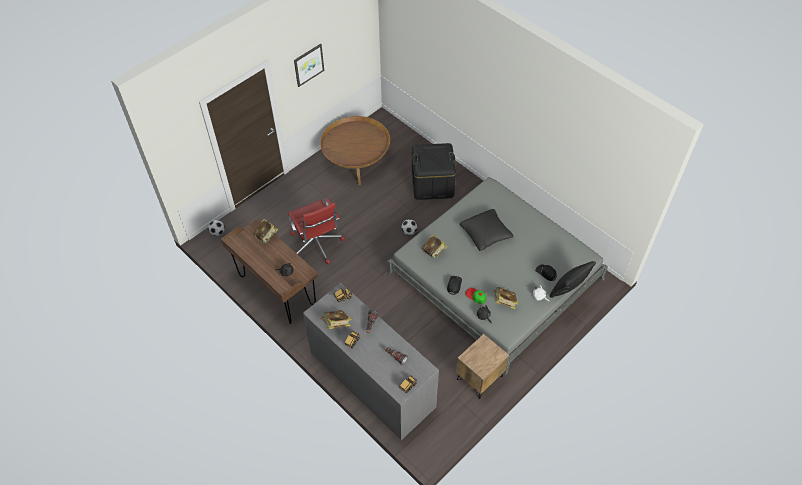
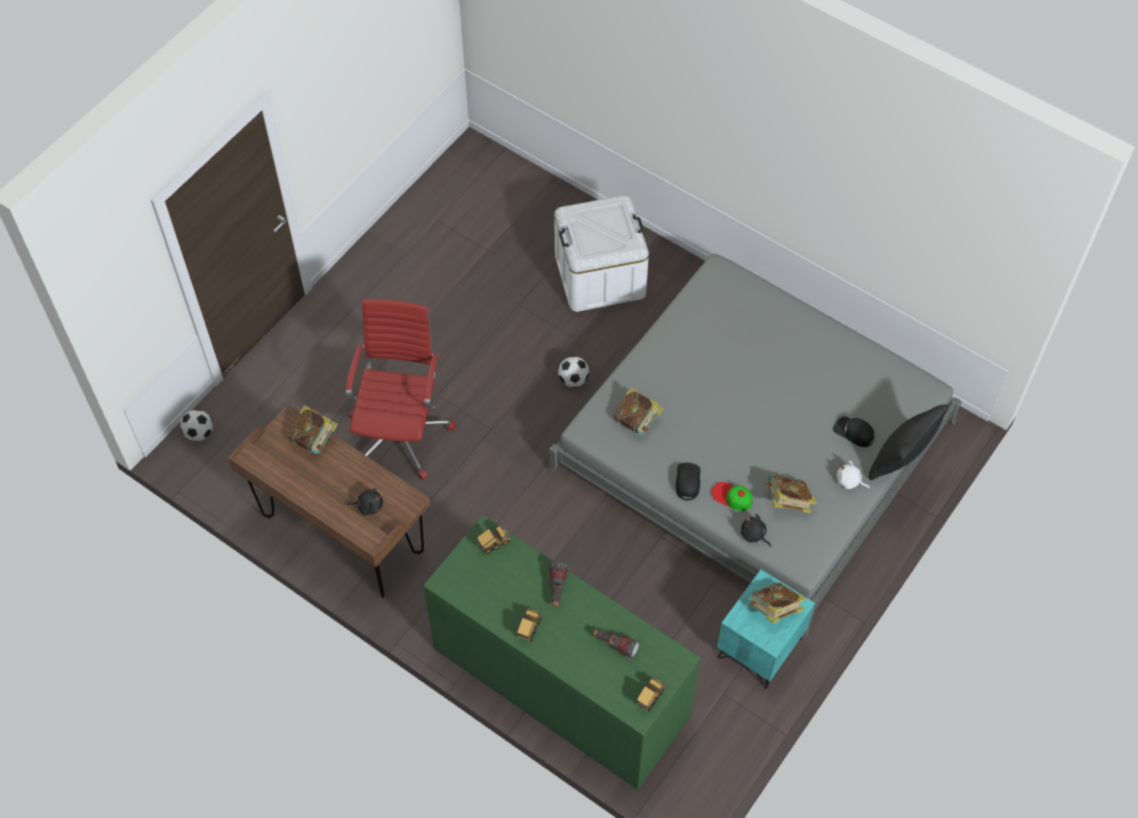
camera: 10 degrees left, 5 degrees up
red office chair [288,198,345,264] -> red office chair turned 135 degrees counterclockwise [346,299,456,480]
picture [294,44,324,87] -> none
grey dresser [303,283,439,440] -> green dresser [423,515,700,790]
brown coffee table [320,116,390,185] -> none
book [320,310,351,329] -> book moved to [748,582,806,623]
black storage box [412,143,456,200] -> white storage box [554,195,649,312]
brown nightstand [456,334,509,399] -> turquoise nightstand [717,569,815,689]
black pillow [460,209,514,251] -> none

